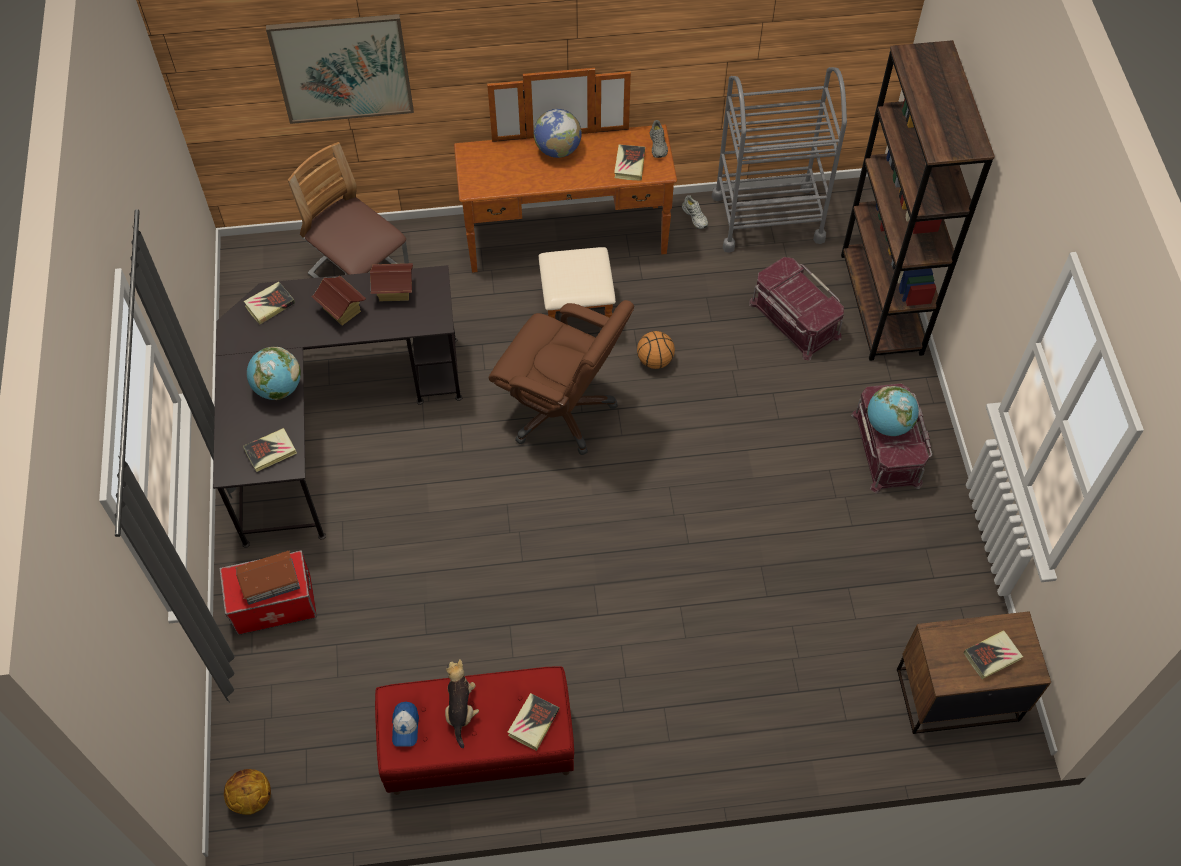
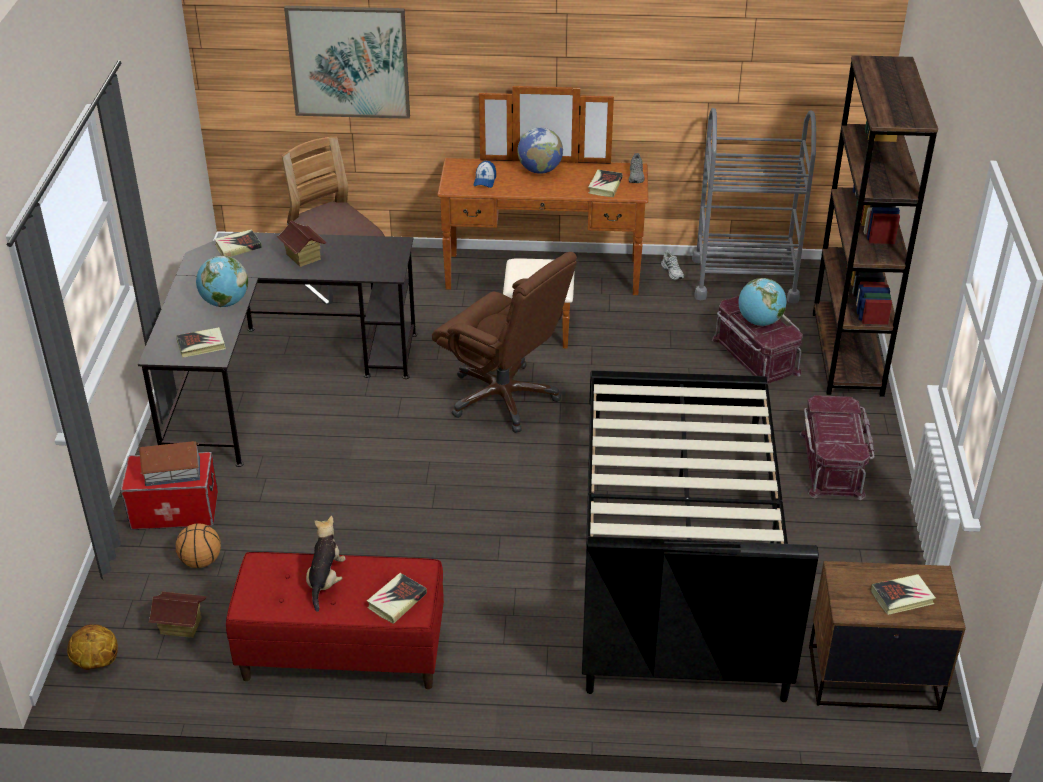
camera: 10 degrees right, 20 degrees down
toy house [370,263,413,301] -> toy house moved to [148,592,206,638]
cap [392,702,419,747] -> cap moved to [473,161,496,188]
basketball [637,331,675,369] -> basketball moved to [175,524,221,568]
globe [867,386,919,436] -> globe moved to [738,278,786,326]
none -> black bed [582,370,819,702]

